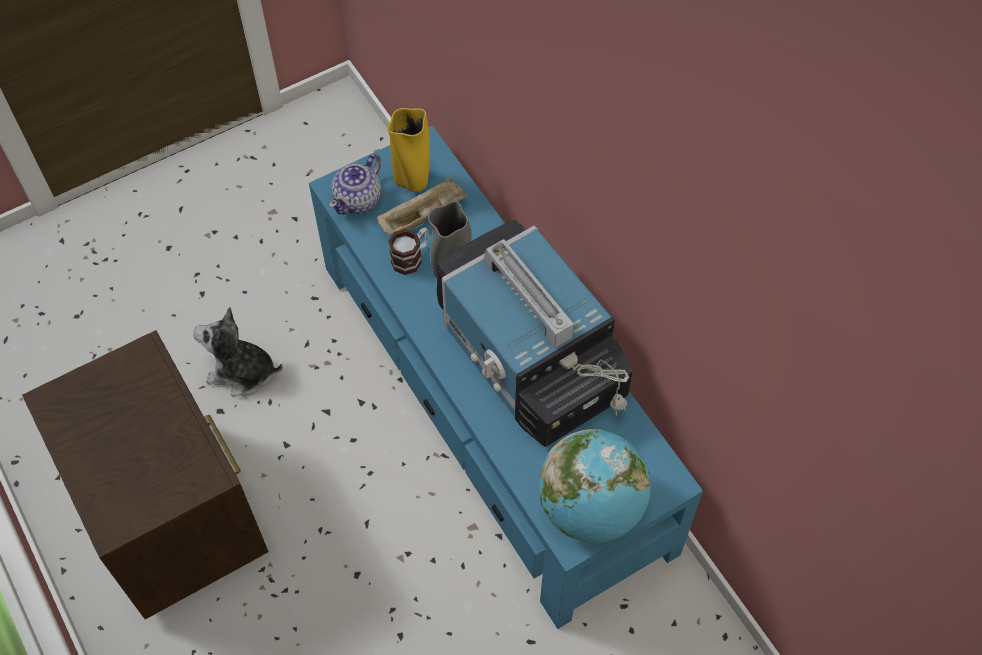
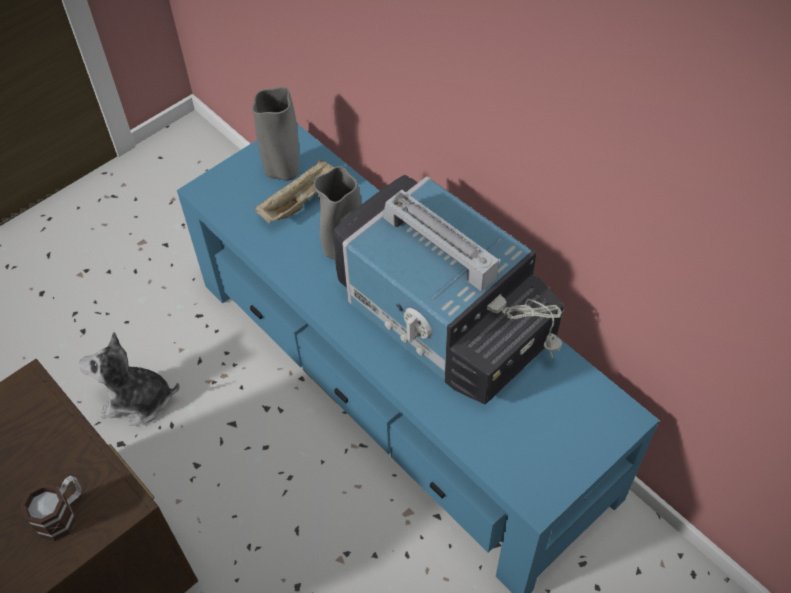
camera: 10 degrees left, 5 degrees down
teapot [329,154,381,215] -> none
yellow vase [388,108,430,192] -> grey vase [252,87,299,181]
mug [388,228,429,275] -> mug moved to [20,476,81,541]
globe [538,429,651,543] -> none

